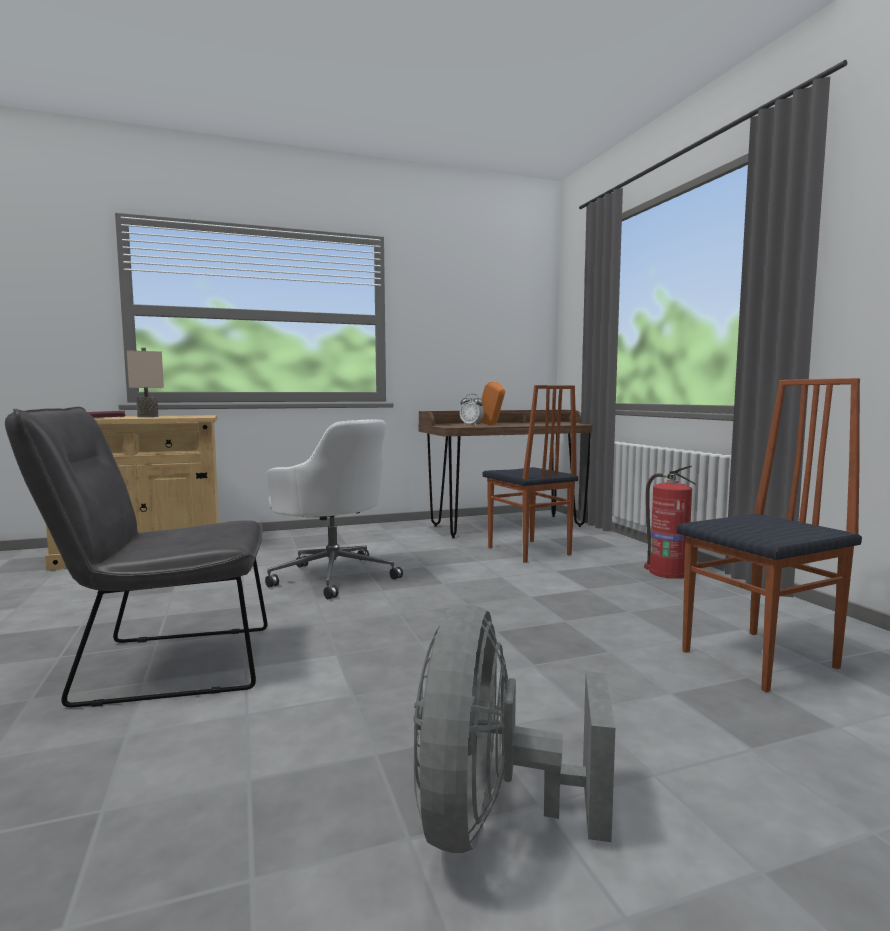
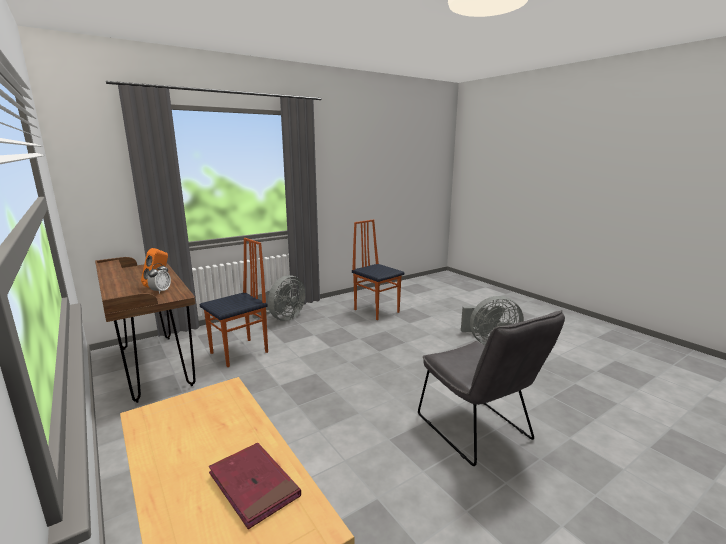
camera: 105 degrees left, 10 degrees up
beige table lamp [127,348,164,417] -> none
white office chair [265,419,403,599] -> none
fire extinguisher [644,466,696,579] -> grey fan [252,275,305,321]

